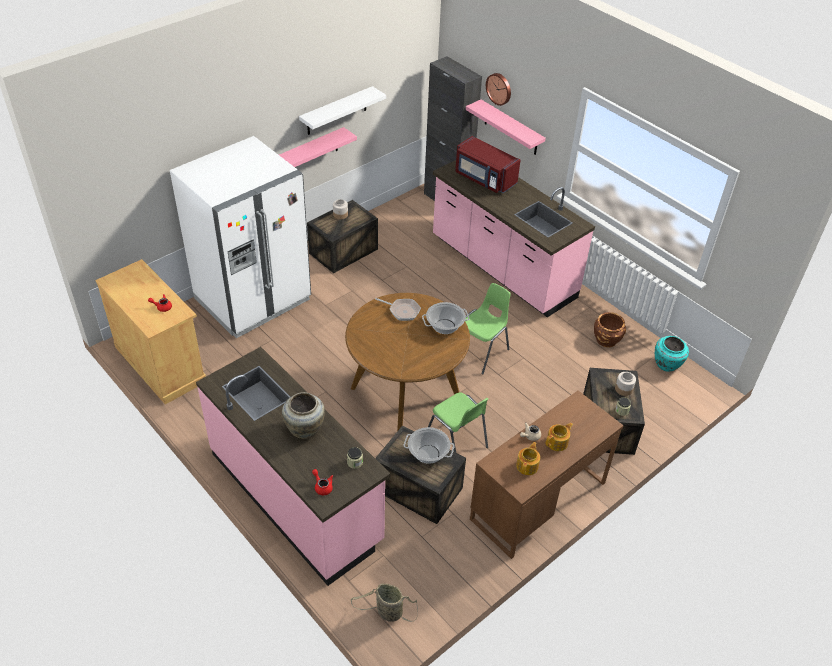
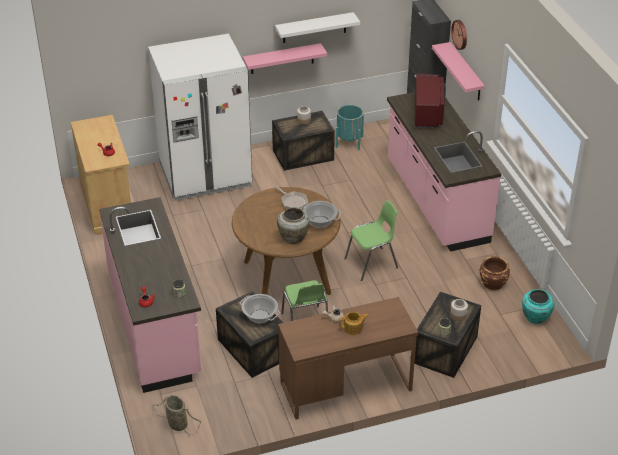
camera: 25 degrees right, 5 degrees down
beige vase [282,392,325,439] -> beige vase moved to [277,207,310,244]
red microwave [455,136,521,193] -> red microwave turned 150 degrees counterclockwise [415,74,446,128]
teapot [516,442,540,475] -> none
none -> turquoise planter [336,105,364,150]

